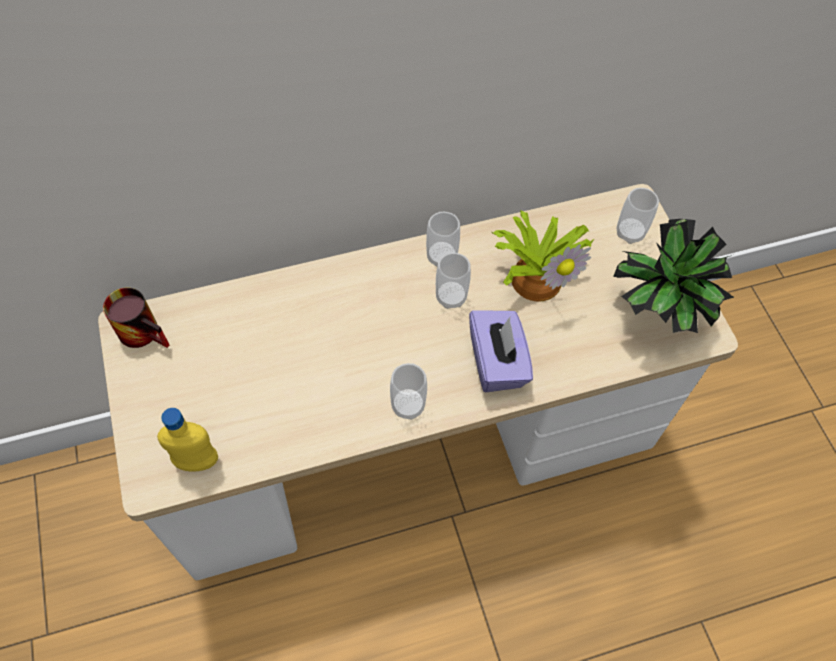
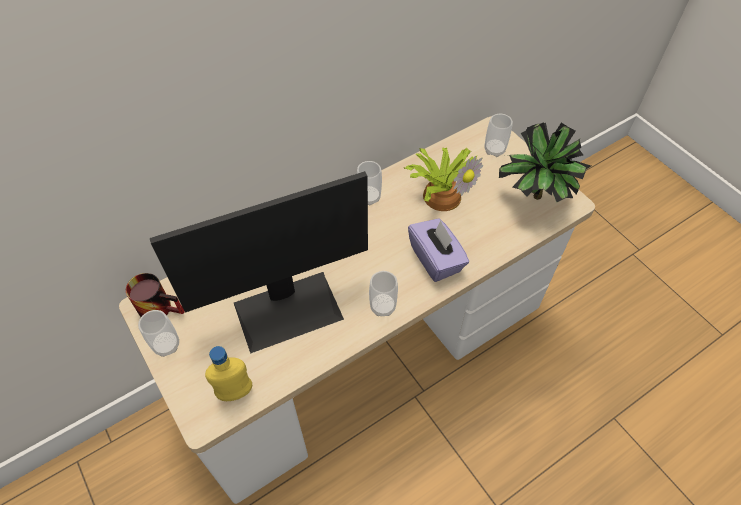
camera: 15 degrees left, 5 degrees down
cup [436,253,471,309] -> cup moved to [138,310,179,357]
none -> monitor [150,171,368,354]

